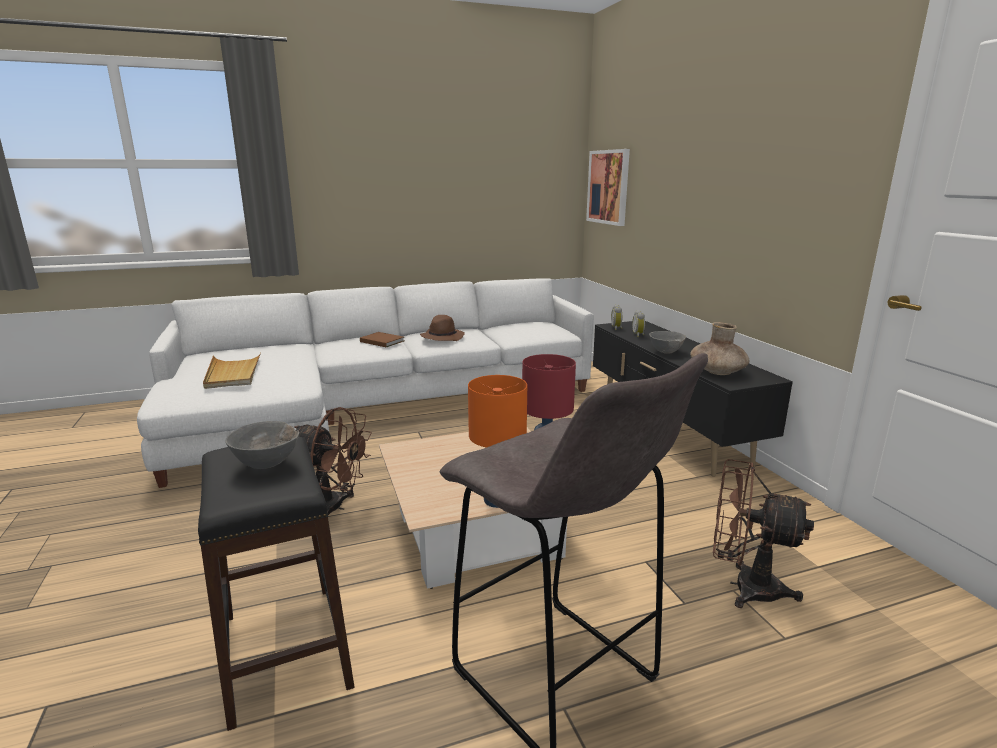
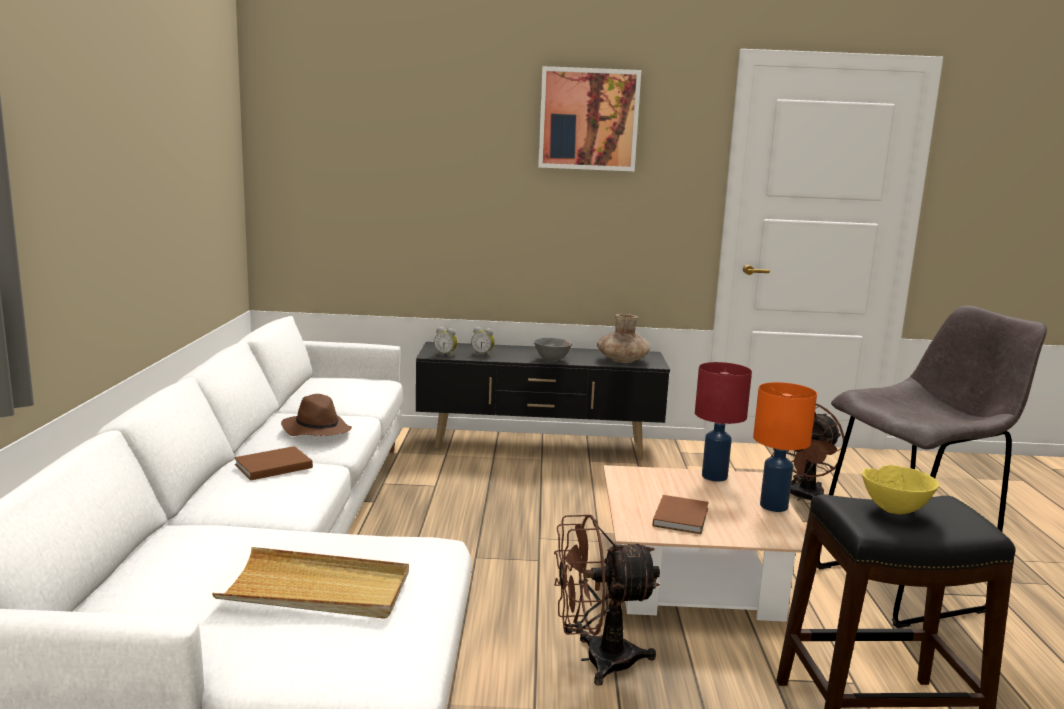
camera: 70 degrees left, 5 degrees down
grey bowl [225,421,300,469] -> yellow bowl [862,465,939,514]
brown fan [294,407,372,515] -> brown fan turned 135 degrees counterclockwise [554,515,660,686]
picture [586,149,630,226] -> picture moved to [538,66,641,171]
none -> brown book [653,495,709,534]

